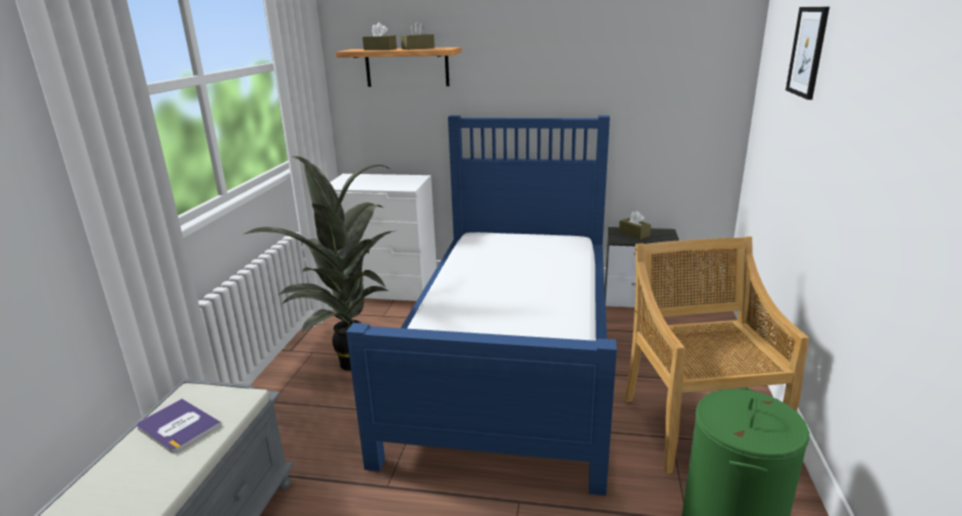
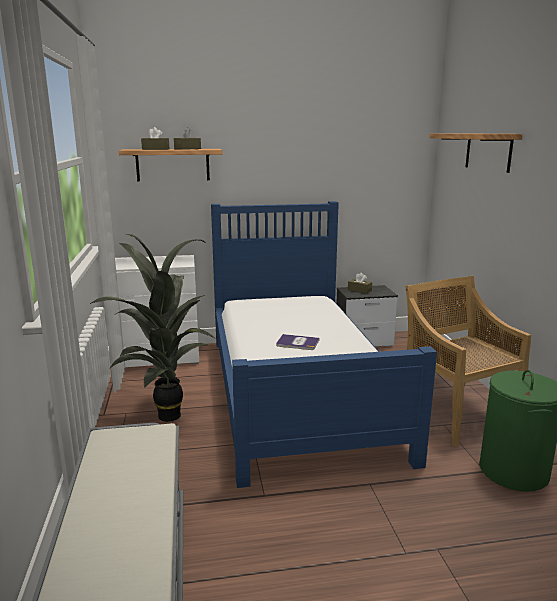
camera: 20 degrees left, 5 degrees down
book [137,399,221,453] -> book moved to [276,334,320,350]
picture [786,7,830,100] -> shelf [429,133,523,173]

